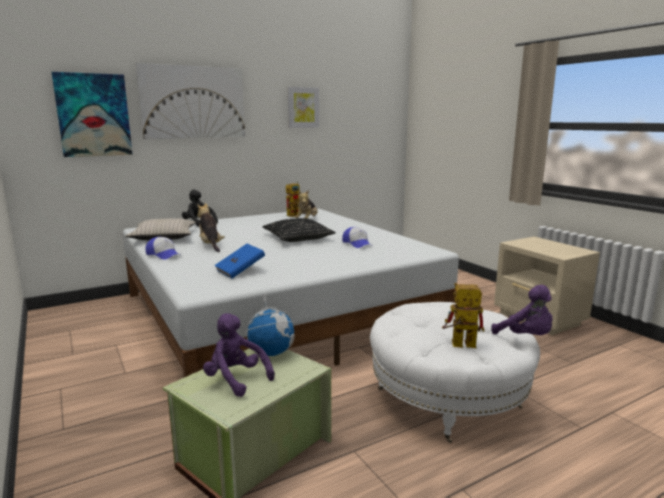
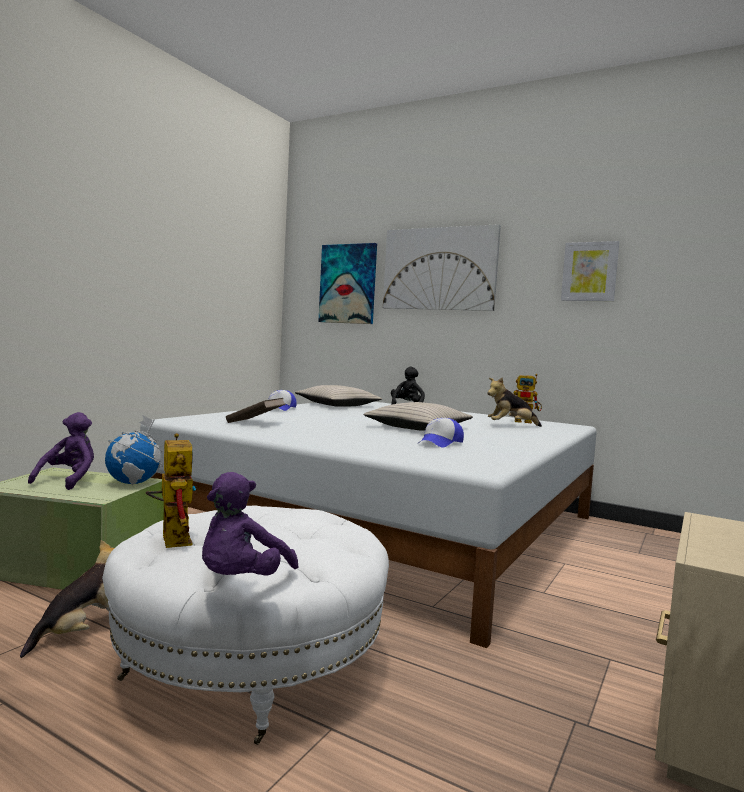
camera: 60 degrees right, 10 degrees down
plush toy [197,203,225,252] -> plush toy moved to [20,540,114,658]
blue book [214,244,265,279] -> brown book [226,398,286,423]
black pillow [262,218,336,242] -> beige pillow [364,402,473,431]

